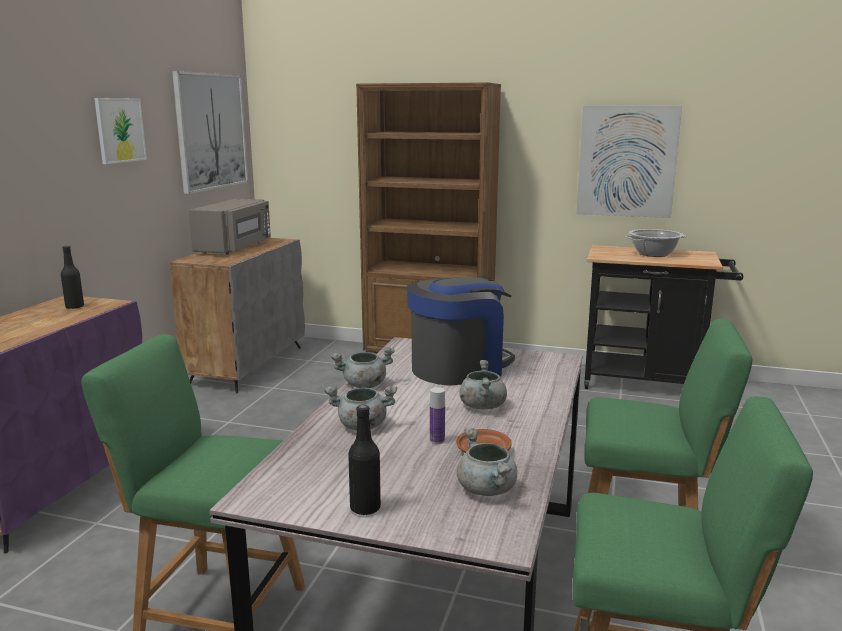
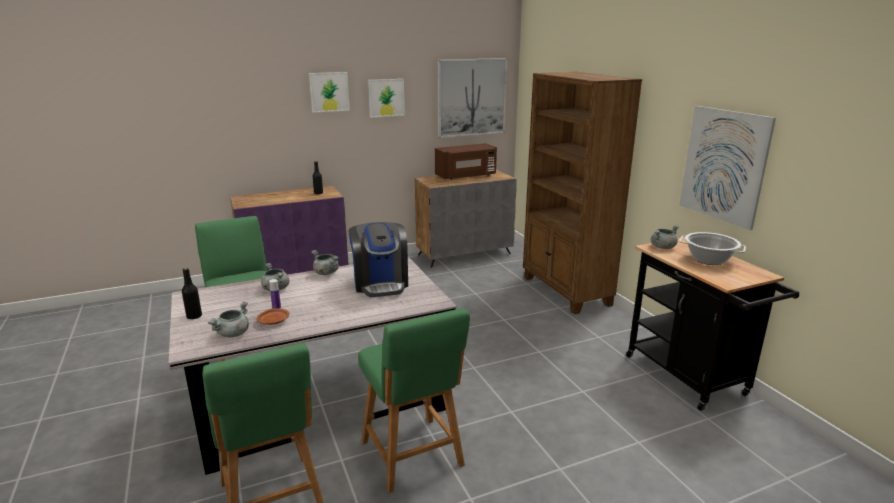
camera: 50 degrees right, 5 degrees up
grey microwave [189,199,271,255] -> brown microwave [435,143,497,180]
coffee machine [407,276,515,385] -> coffee machine turned 60 degrees clockwise [348,222,408,297]
grey cooking pot [460,360,507,409] -> grey cooking pot moved to [651,225,679,249]
none -> picture [309,72,350,113]

